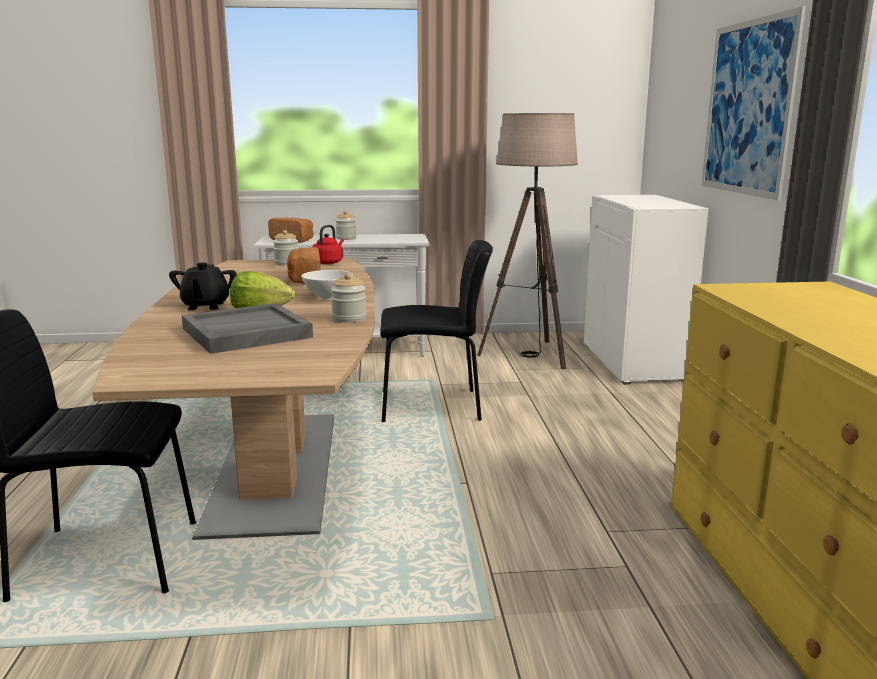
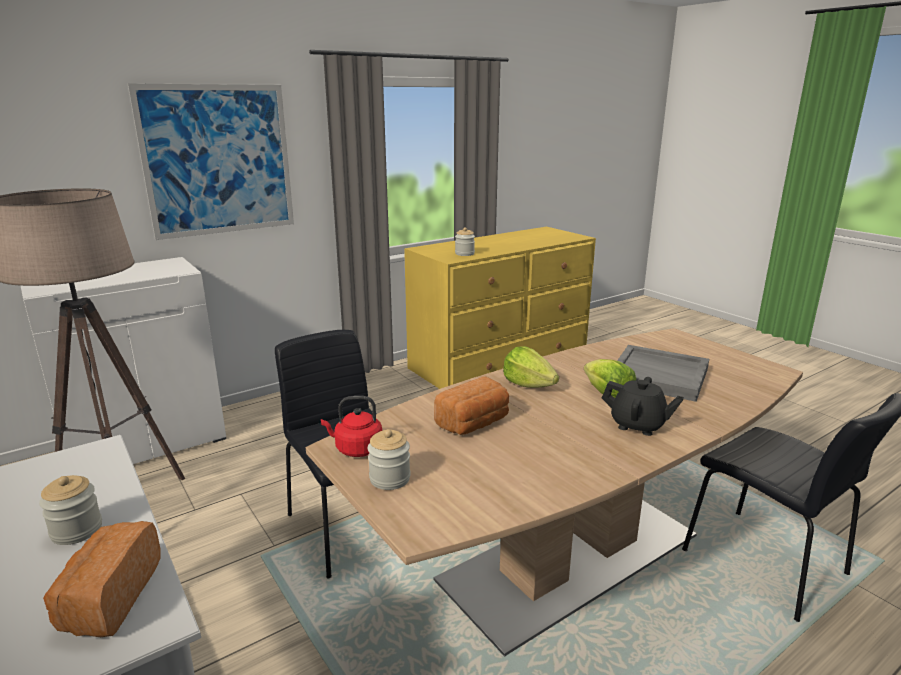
camera: 120 degrees left, 5 degrees up
black teapot [169,262,236,310] -> black teapot turned 60 degrees clockwise [602,377,684,436]
white bowl [301,270,353,300] -> lettuce [503,346,559,388]
jar [331,273,366,323] -> jar moved to [455,227,475,256]

